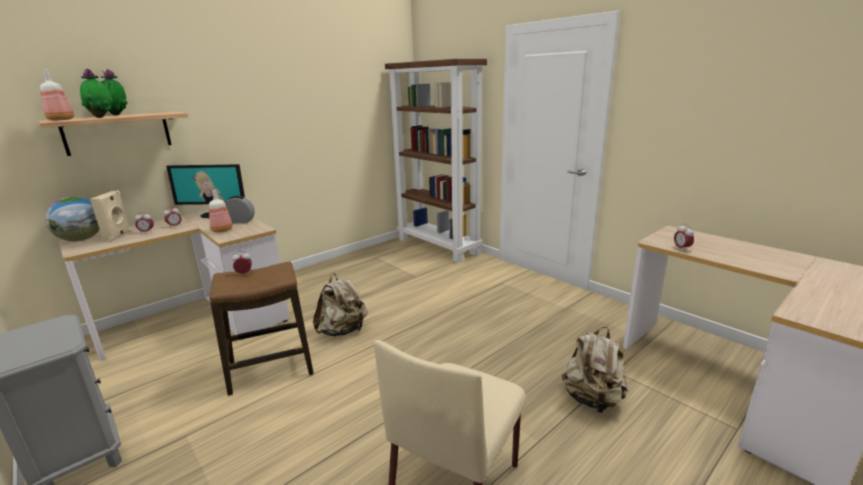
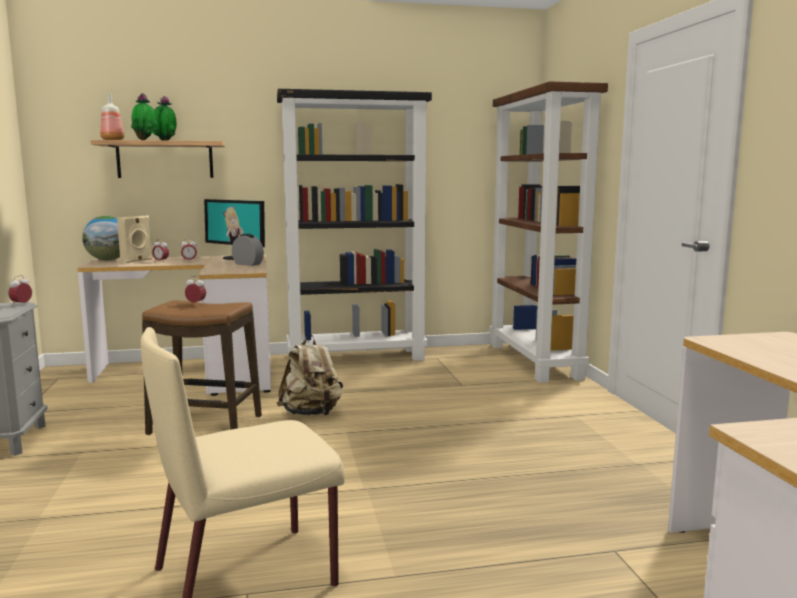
camera: 30 degrees right, 10 degrees down
bottle [209,189,233,232] -> none
beige backpack [562,327,628,413] -> none
alarm clock [674,224,694,250] -> alarm clock moved to [8,275,32,306]
none -> black bookcase [277,89,432,361]

